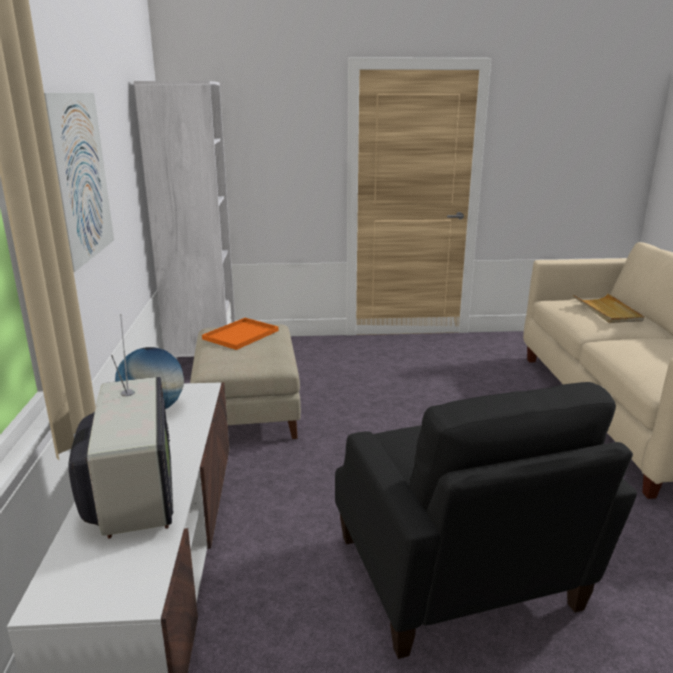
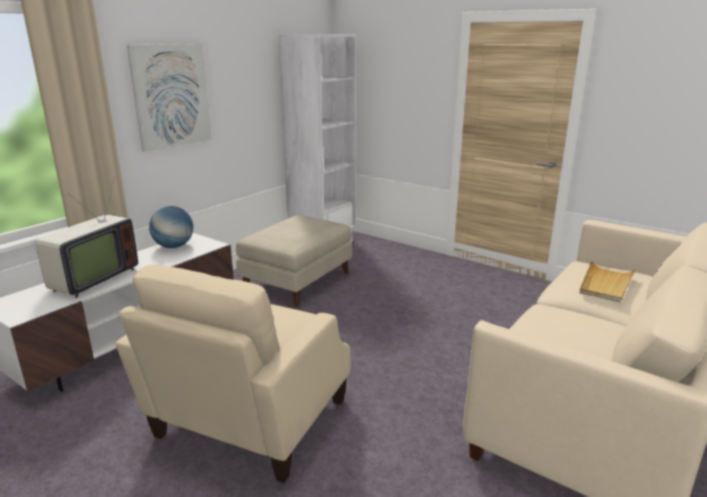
camera: 40 degrees right, 0 degrees up
orange tray [202,318,279,350] -> none
black armchair [335,382,637,659] -> beige armchair [116,264,350,483]

